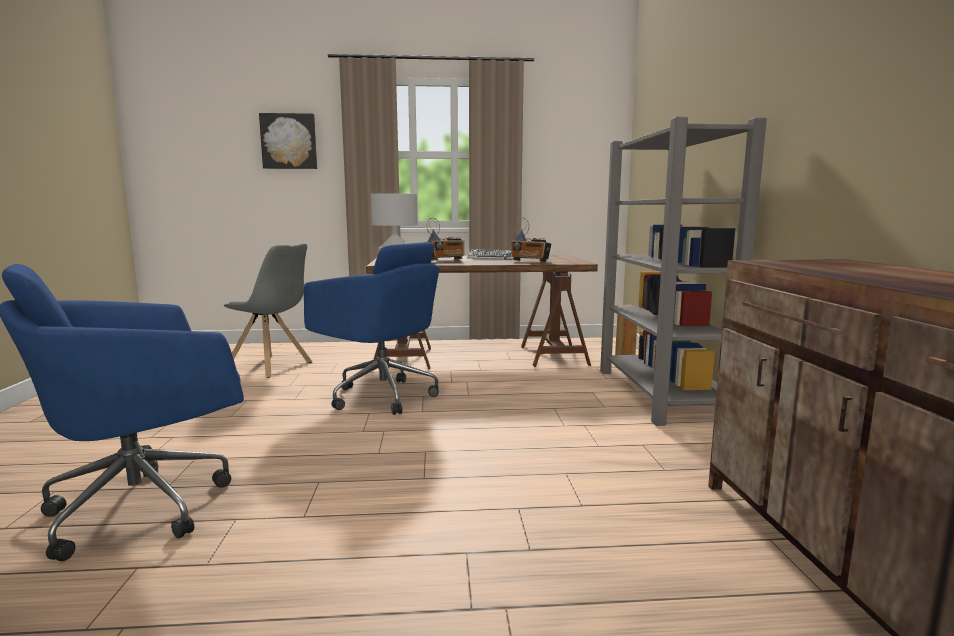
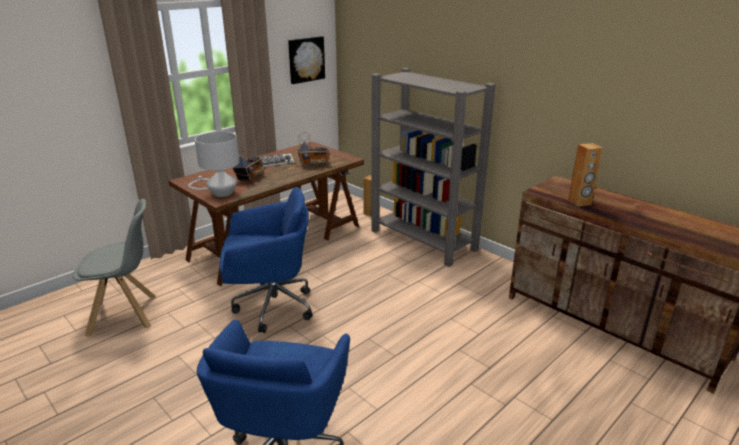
camera: 40 degrees left, 15 degrees up
picture [259,113,317,169] -> picture moved to [288,36,325,84]
none -> brown speaker [568,143,603,206]

